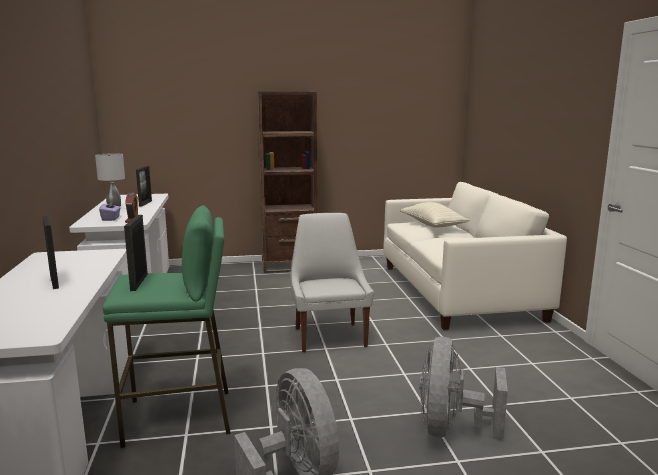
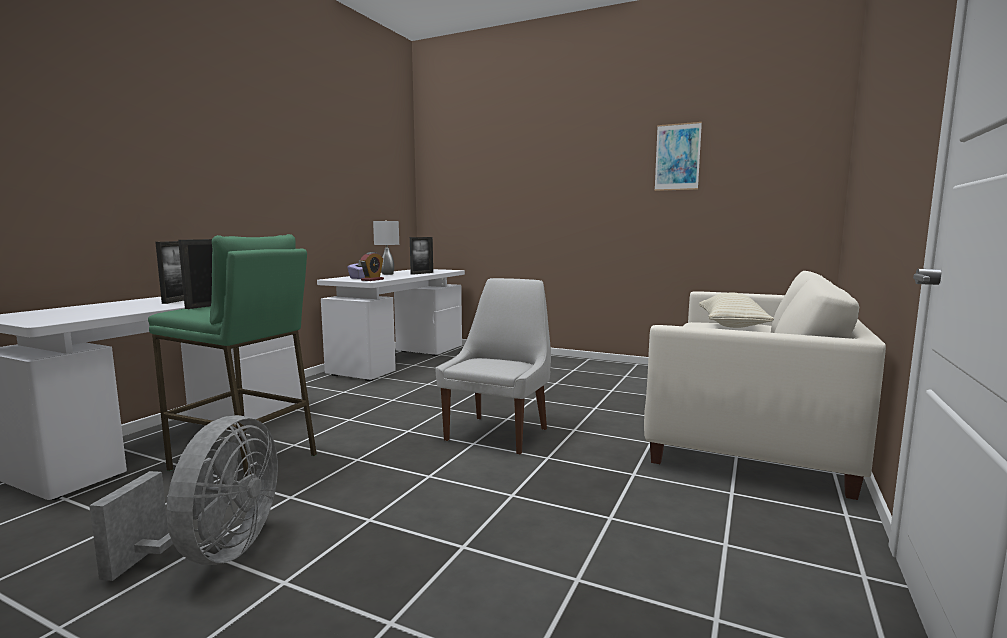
camera: 35 degrees right, 5 degrees down
brown bookcase [257,92,317,273] -> none
grey fan [419,337,508,438] -> none
none -> picture [654,122,702,191]

